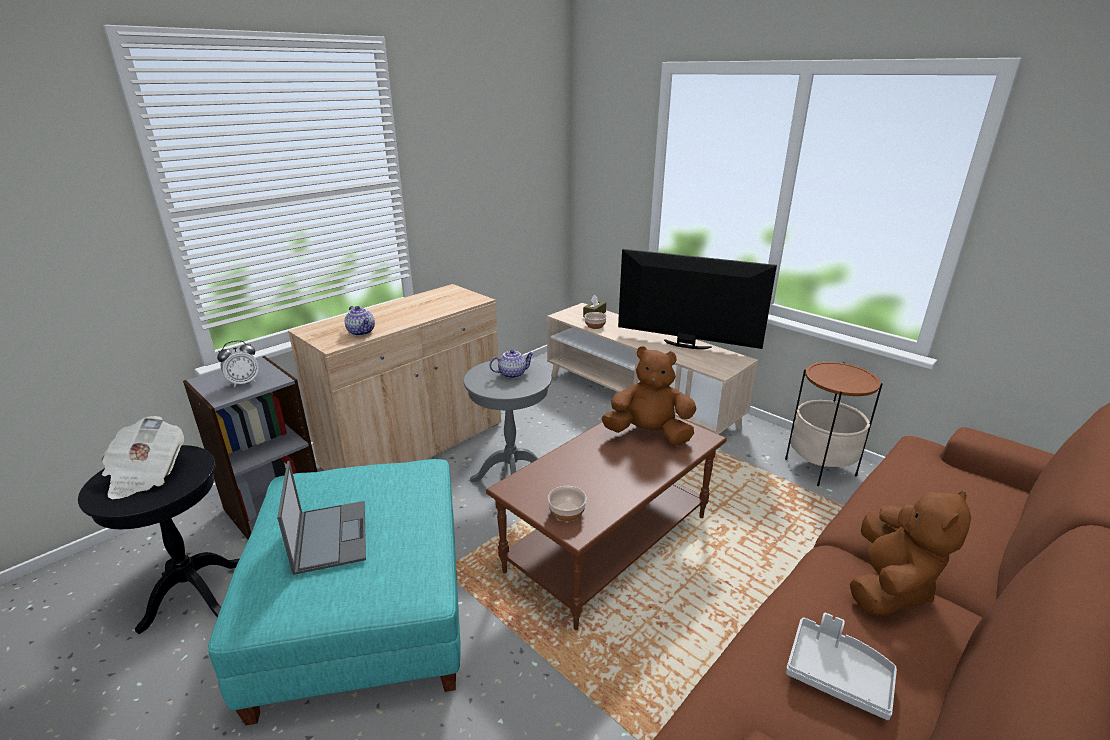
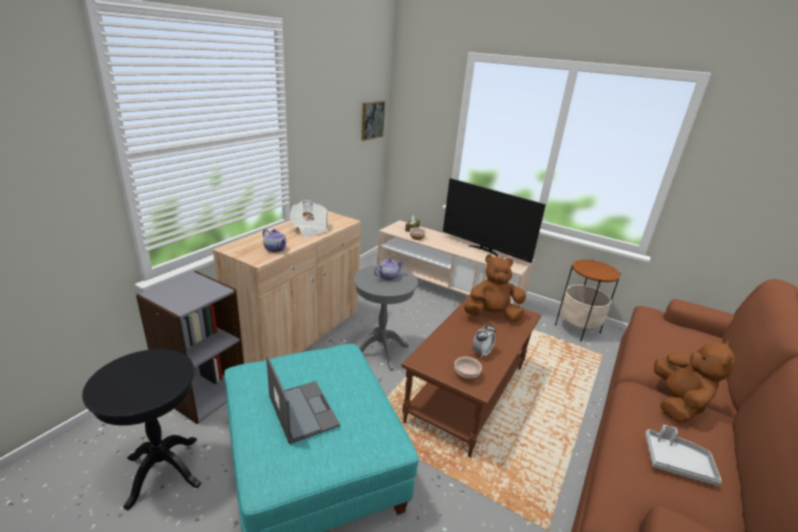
camera: 15 degrees left, 0 degrees up
newspaper [102,416,184,499] -> newspaper moved to [289,200,329,238]
alarm clock [217,340,259,387] -> alarm clock moved to [472,323,496,358]
television [618,249,777,349] -> television turned 150 degrees counterclockwise [443,178,546,263]
none -> picture [362,101,385,141]

